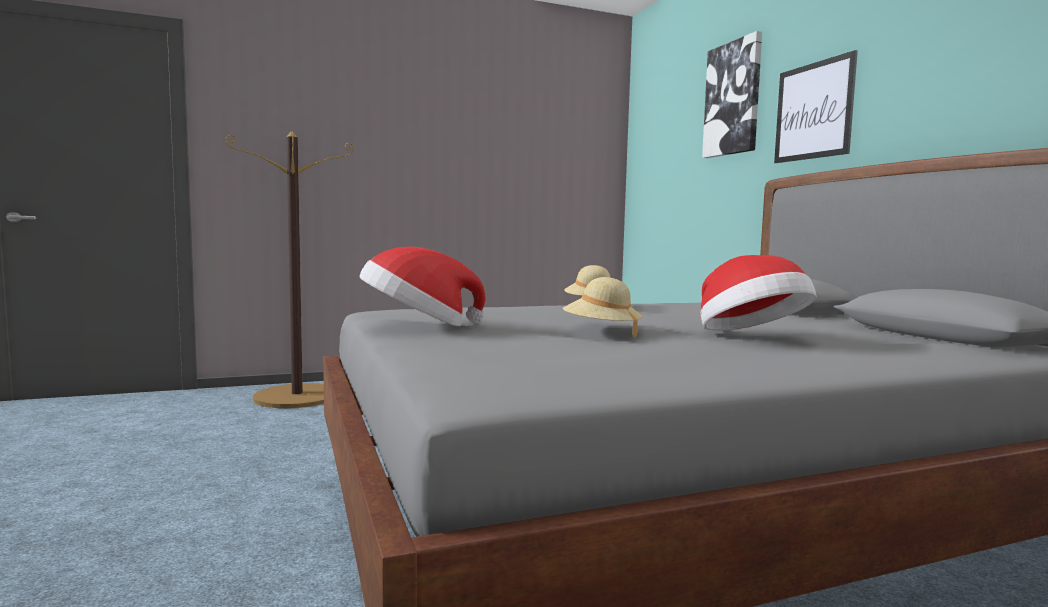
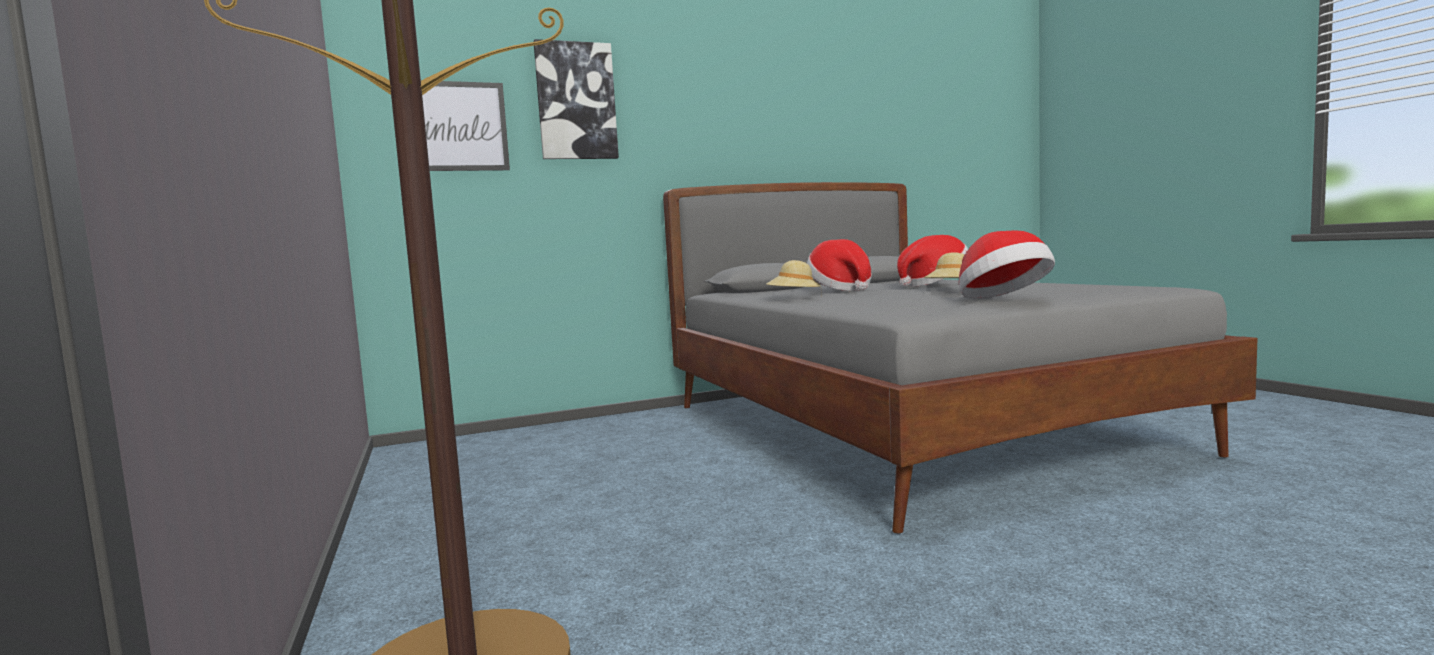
camera: 90 degrees left, 0 degrees up
picture [774,50,858,163] -> picture moved to [421,80,510,171]
none -> hat [807,239,872,291]

